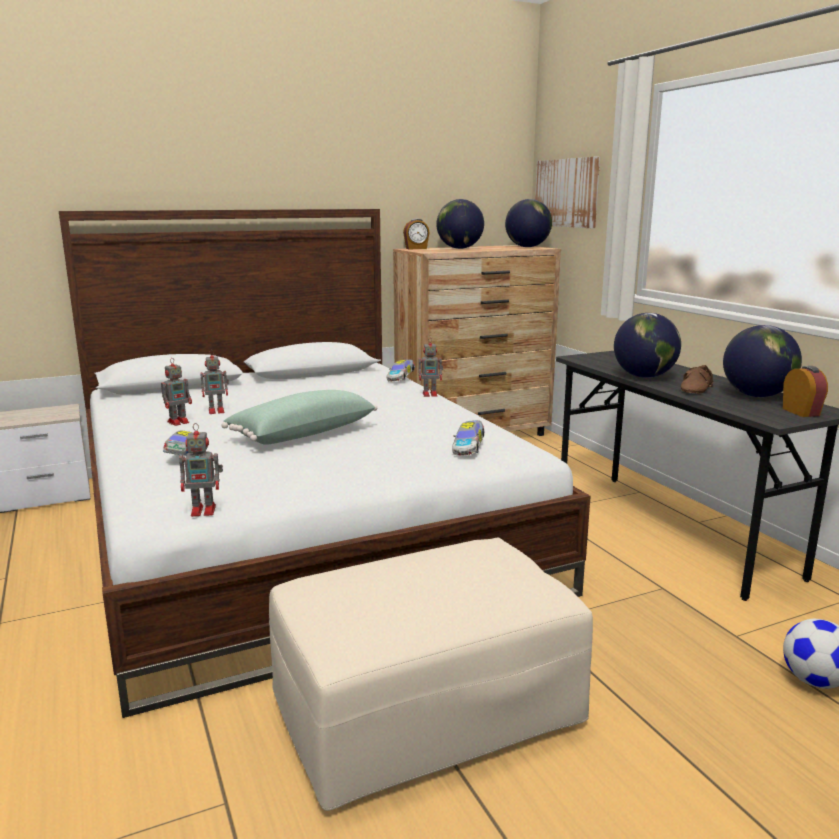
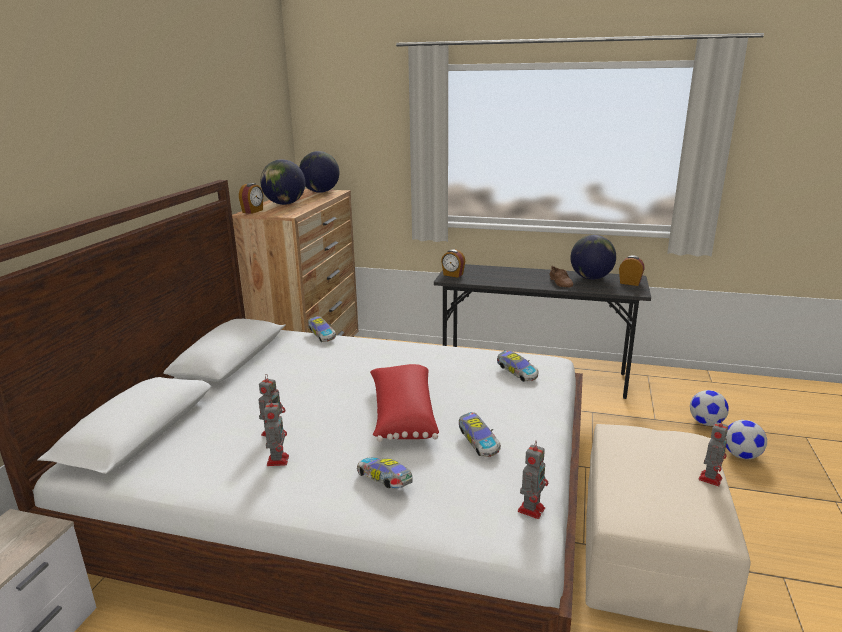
camera: 50 degrees left, 5 degrees up
green pillow [221,390,378,445] -> red pillow [370,364,439,442]
toy robot [419,338,443,397] -> toy robot moved to [698,420,728,486]
picture [535,157,600,228] -> none
globe [614,313,681,378] -> none
none -> alarm clock [441,249,465,278]
none -> toy car [459,412,501,457]
none -> football [726,420,767,459]

